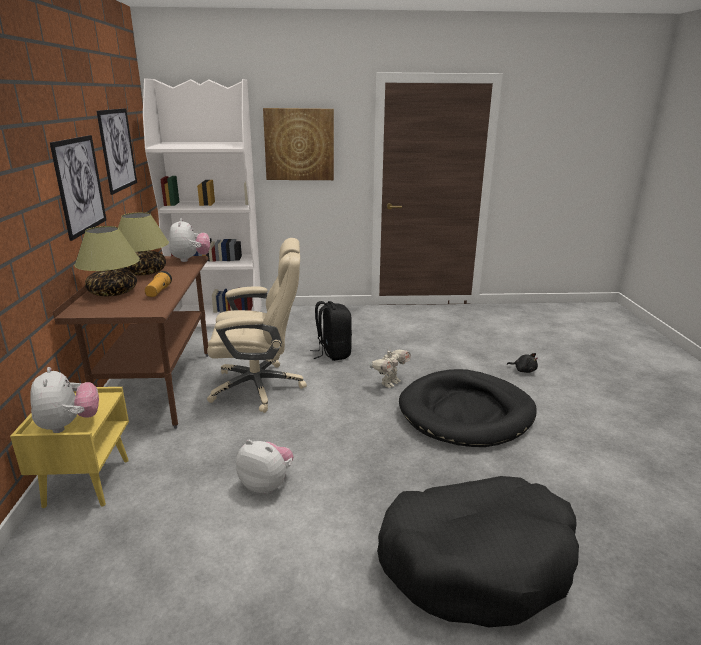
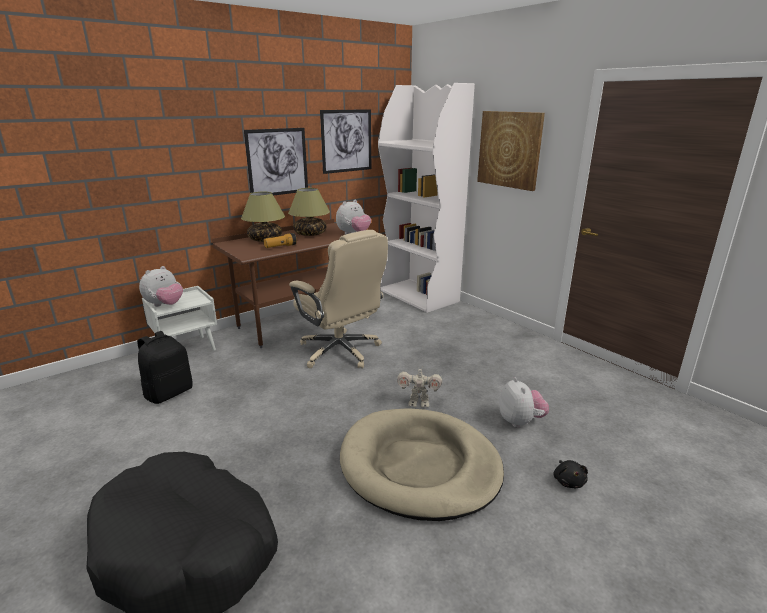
camera: 55 degrees right, 0 degrees up
yellow nightstand [10,387,129,508] -> white nightstand [142,286,217,351]
plush toy [236,440,293,494] -> plush toy moved to [499,377,549,428]
black backpack [310,301,352,361] -> black backpack moved to [137,331,193,404]
black dog bed [399,369,537,447] -> beige dog bed [340,408,504,521]

